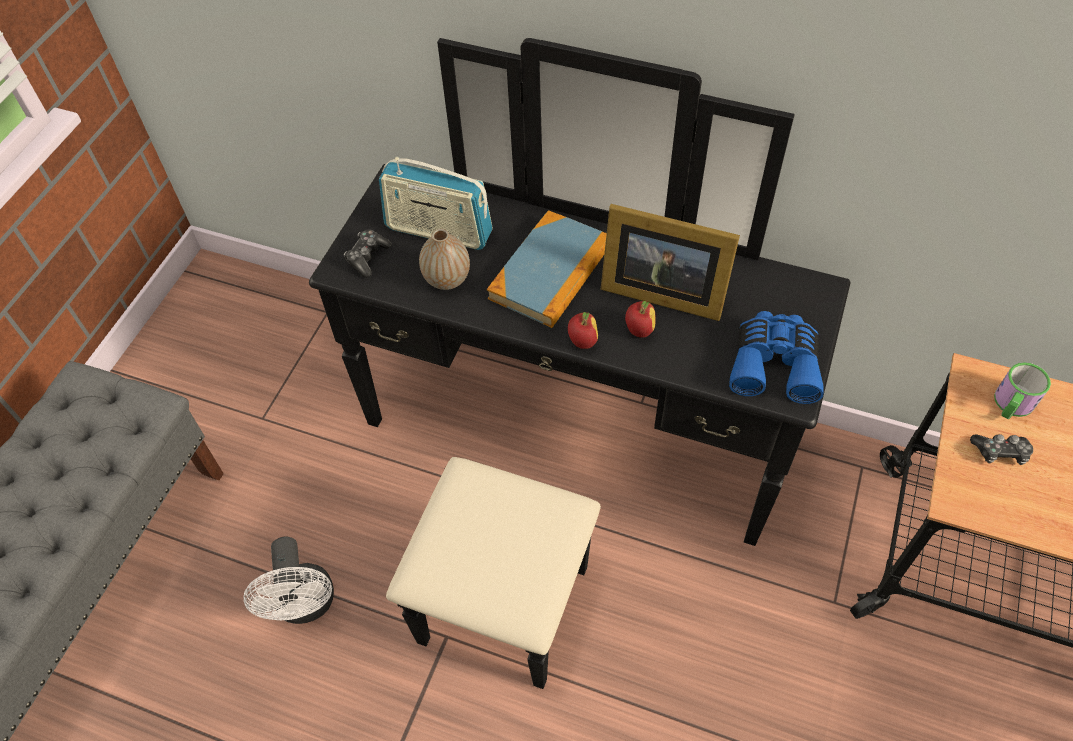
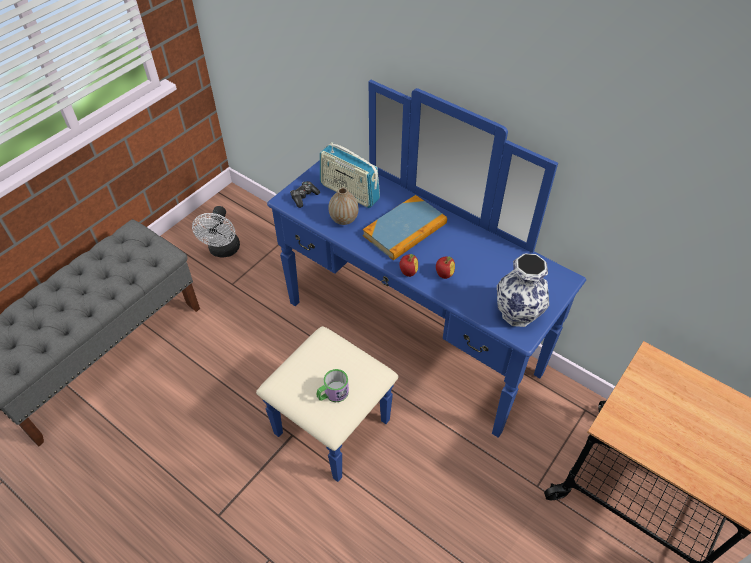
camera: 15 degrees right, 5 degrees down
white fan [243,537,334,624] -> white fan moved to [192,206,240,257]
black dresser [309,38,851,689] -> blue dresser [256,80,586,482]
picture frame [601,204,740,321] -> none
blue binoculars [729,311,824,404] -> vase [497,253,549,327]
game controller [970,434,1033,465] -> none
mug [994,362,1051,419] -> mug moved to [317,369,349,402]

